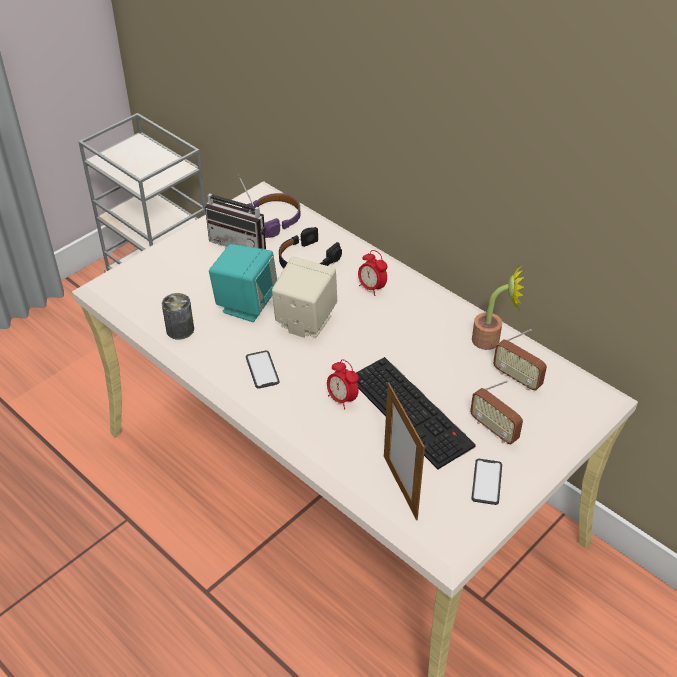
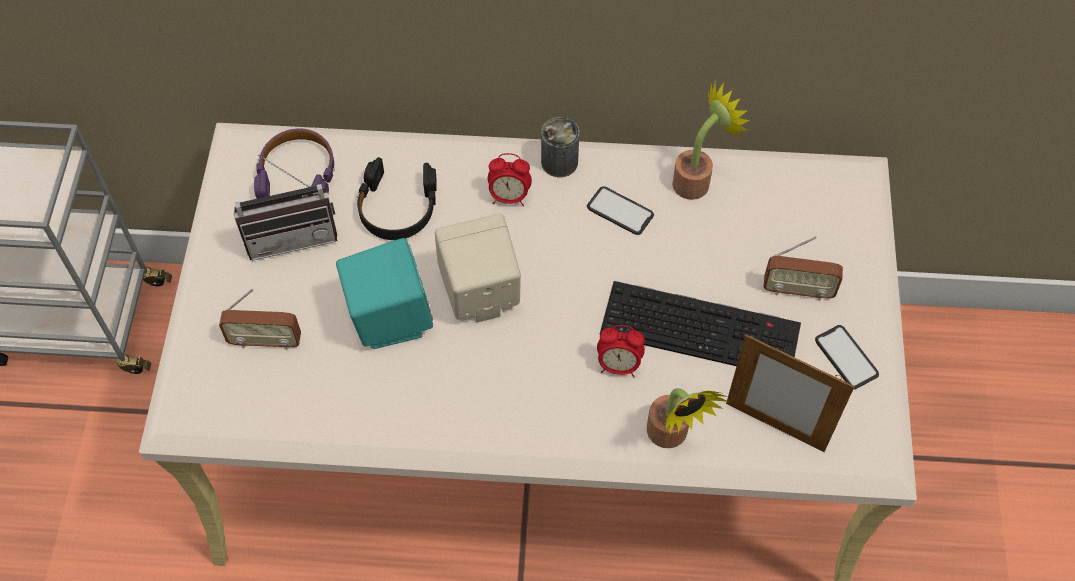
camera: 40 degrees left, 15 degrees up
can [162,293,194,340] -> can moved to [541,117,580,177]
phone [246,351,280,389] -> phone moved to [587,186,654,235]
radio [493,329,547,390] -> radio moved to [219,288,301,350]
none -> potted plant [647,388,729,448]

